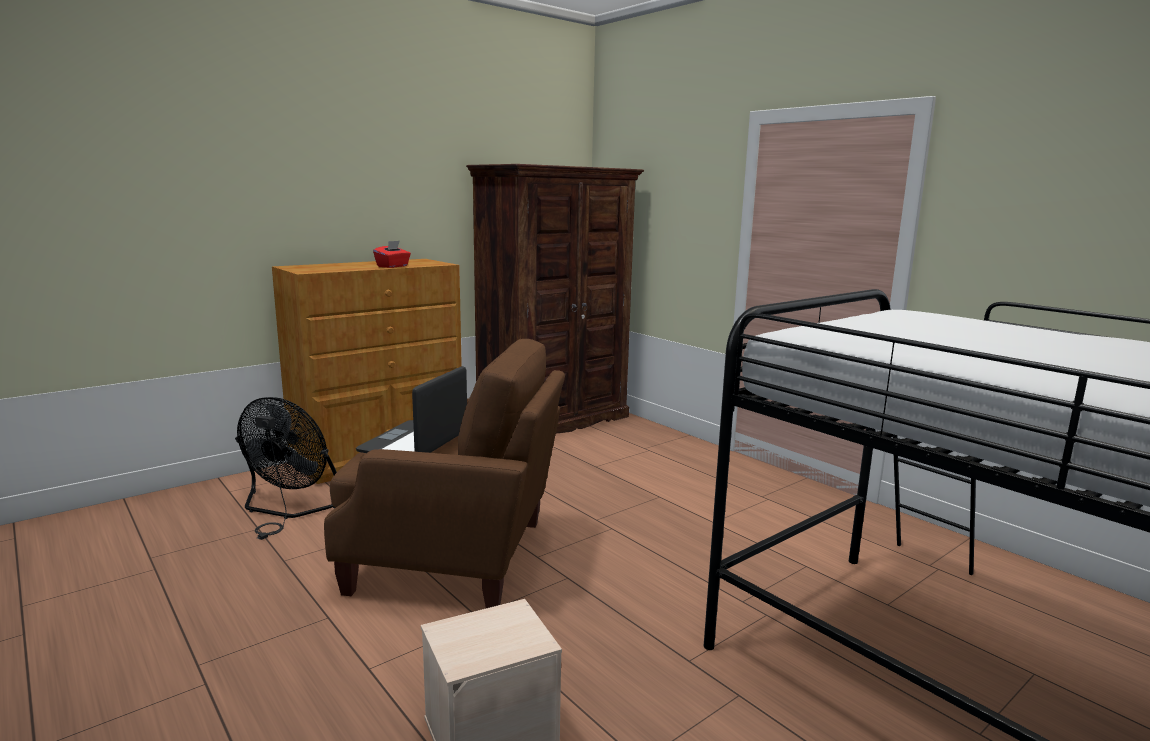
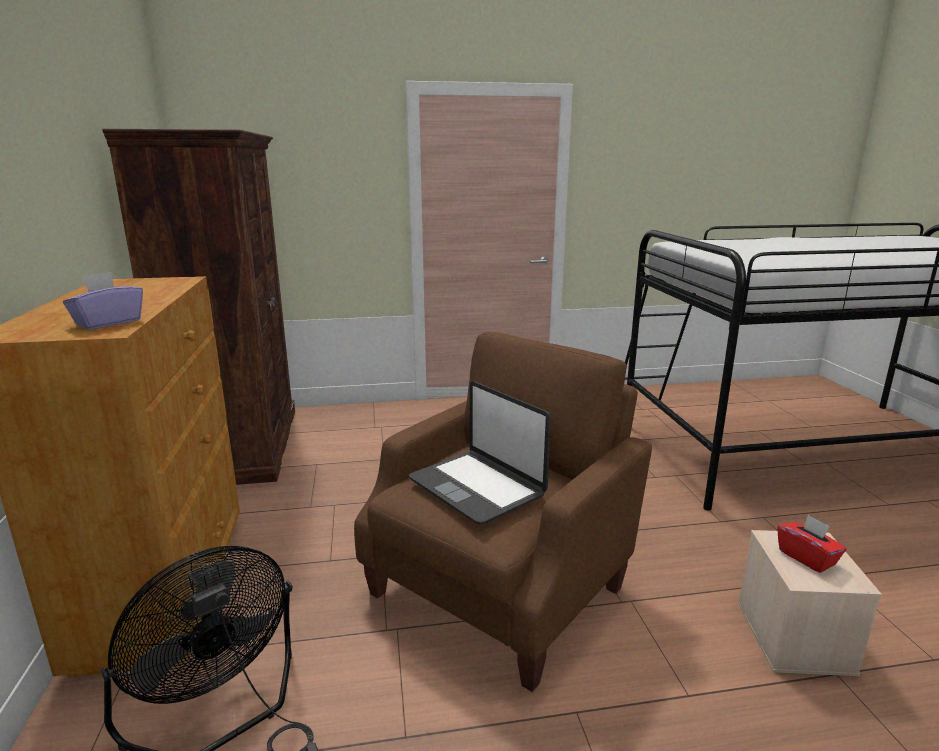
camera: 60 degrees left, 5 degrees up
red tissue box [373,241,411,268] -> red tissue box moved to [777,515,847,573]
none -> purple tissue box [63,272,143,329]

